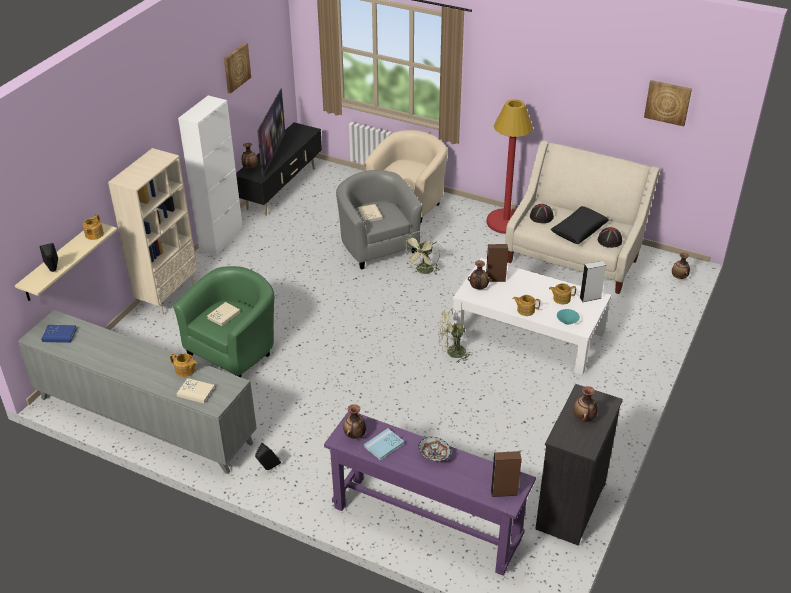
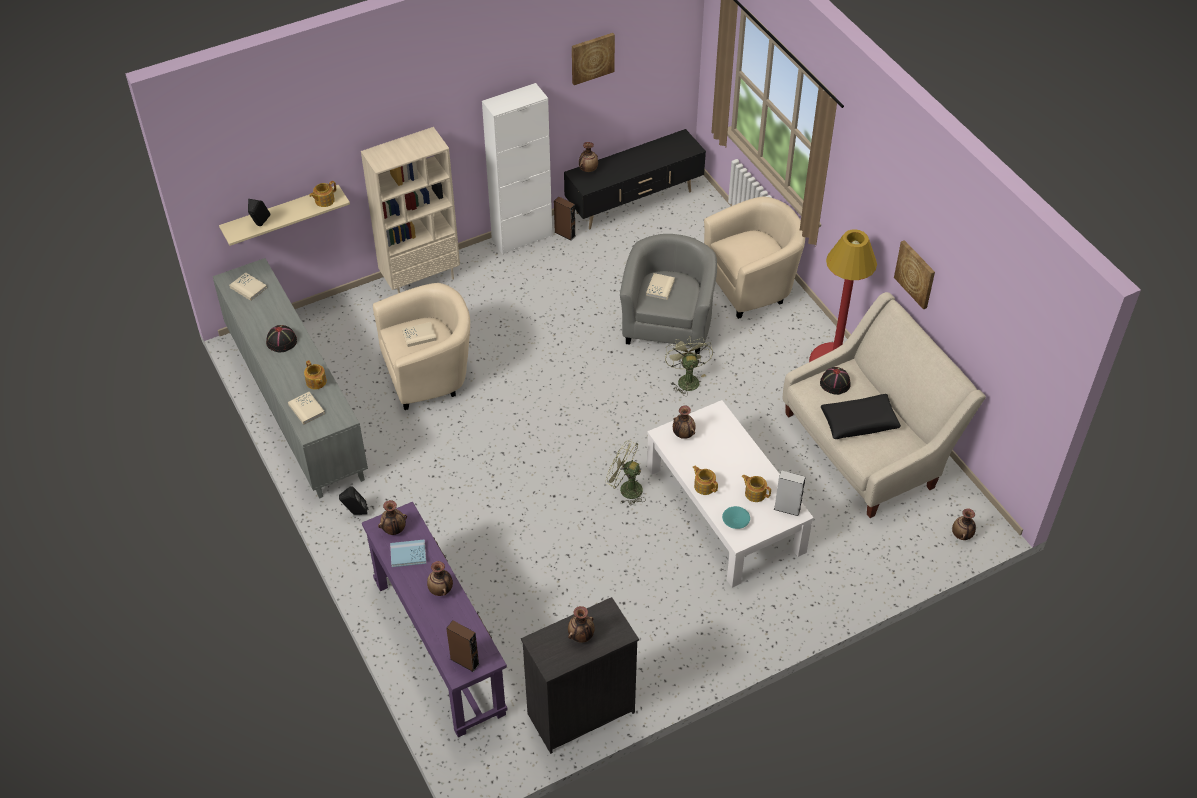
camera: 35 degrees right, 10 degrees up
blue book [41,325,77,343] -> beige book [229,273,267,301]
green armchair [173,266,274,378] -> beige armchair [373,283,470,410]
television [257,88,285,177] -> none
green fan [403,232,440,274] -> green fan turned 105 degrees clockwise [665,337,713,396]
bowl [418,437,451,462] -> vase [427,561,453,596]
brown speaker [486,244,508,282] -> brown speaker moved to [554,196,575,240]
black hat [598,227,622,248] -> black hat moved to [266,325,297,352]
picture [644,80,692,127] -> picture moved to [894,240,935,310]

